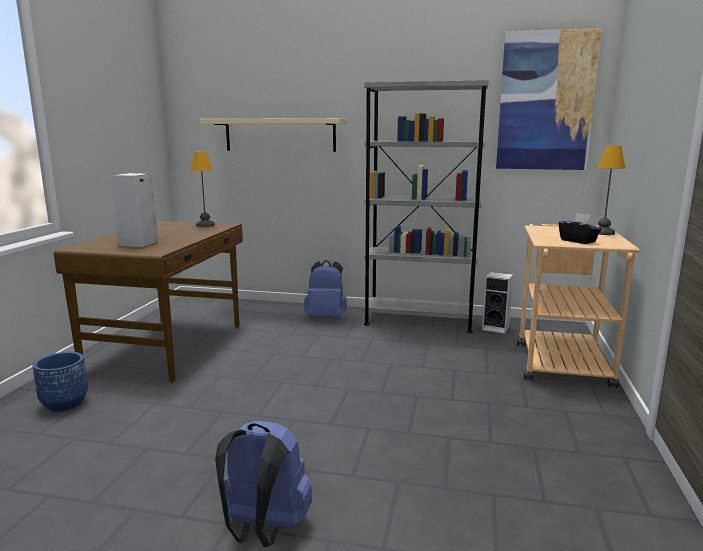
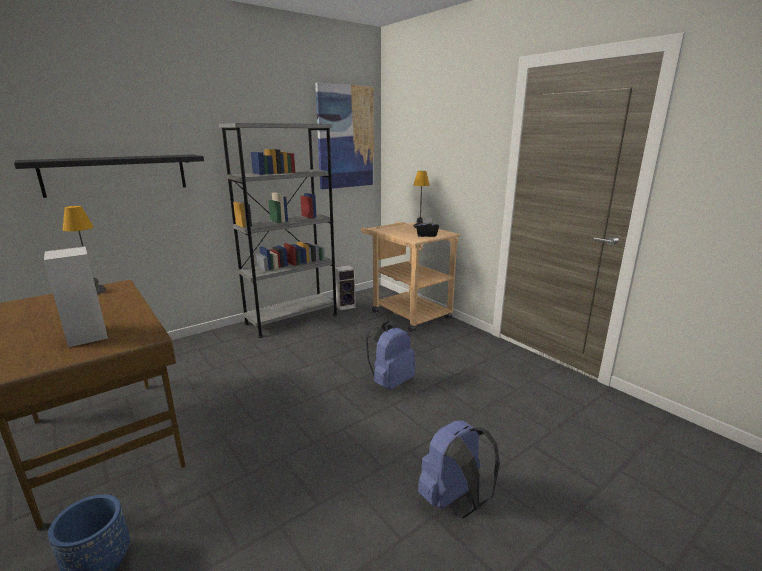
camera: 50 degrees left, 5 degrees up
beige shelf [200,118,347,152] -> black shelf [14,155,204,198]
blue backpack [304,260,347,317] -> blue backpack moved to [365,321,415,390]

